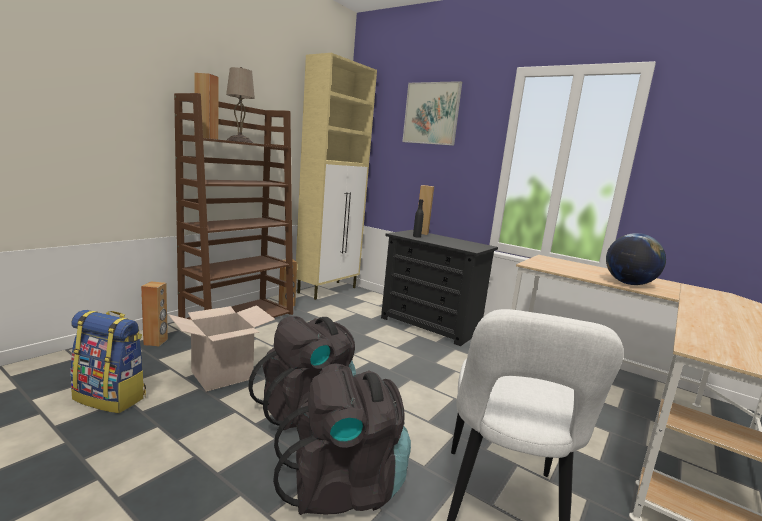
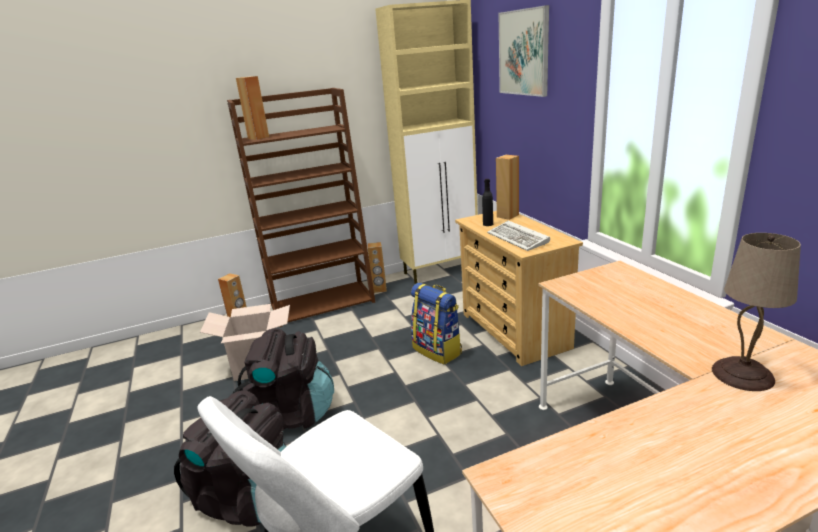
camera: 35 degrees right, 10 degrees up
backpack [70,310,146,413] -> backpack moved to [411,283,462,365]
beige table lamp [226,67,255,143] -> beige table lamp moved to [712,233,801,391]
black dresser [381,230,498,346] -> beige dresser [455,211,583,366]
globe [606,233,666,285] -> none
none -> keyboard [487,220,550,251]

